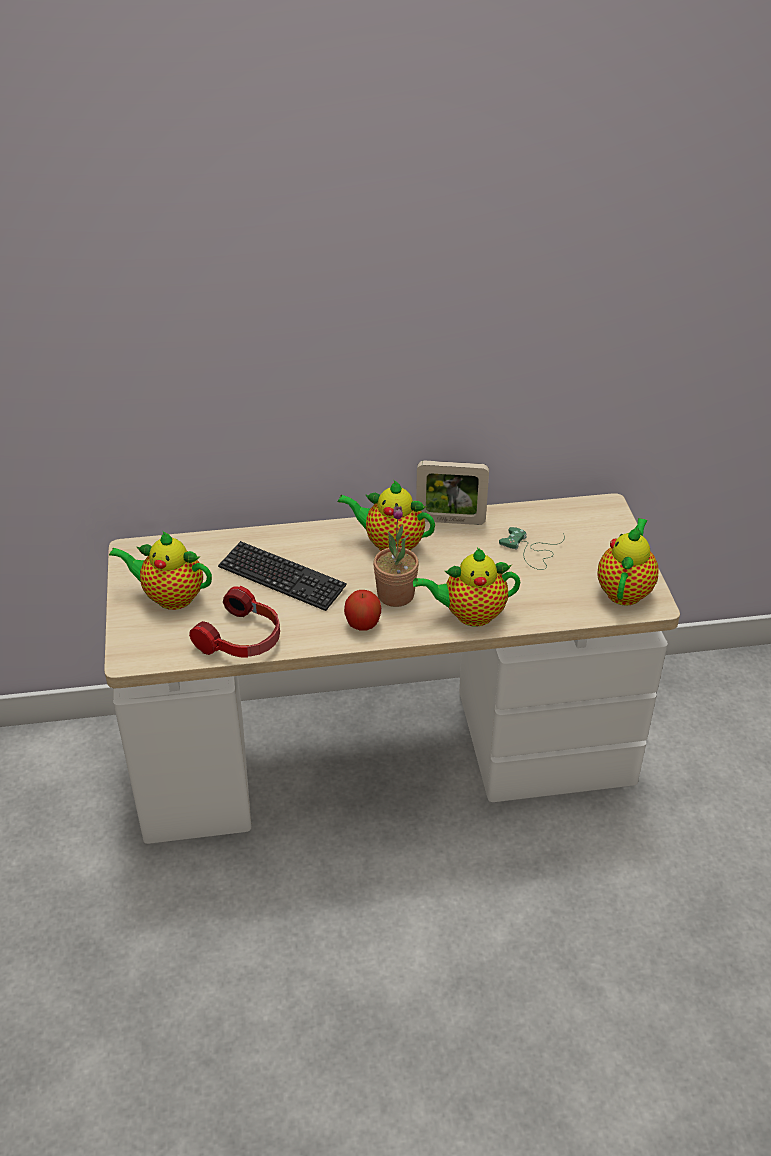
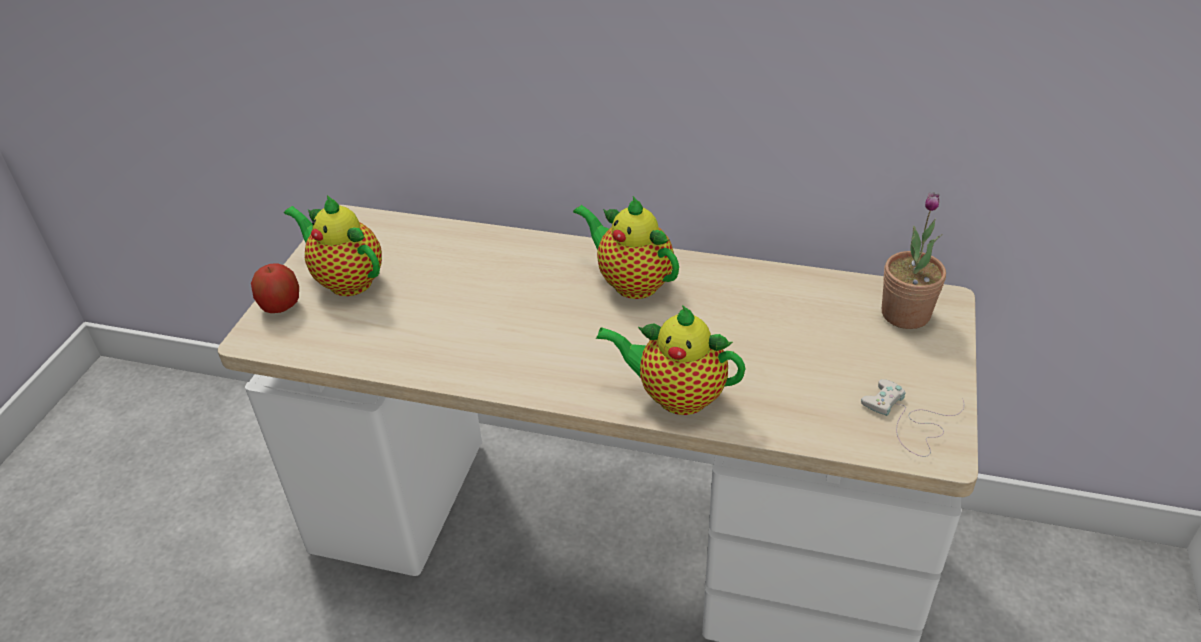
camera: 25 degrees right, 0 degrees up
headphones [189,586,280,658] -> none
keyboard [218,541,347,611] -> none
apple [344,590,381,631] -> apple moved to [251,264,299,313]
potted plant [373,506,419,607] -> potted plant moved to [882,192,946,329]
picture frame [416,461,489,525] -> none
green game controller [499,527,565,570] -> none
teapot [597,518,659,606] -> white game controller [861,379,964,457]

